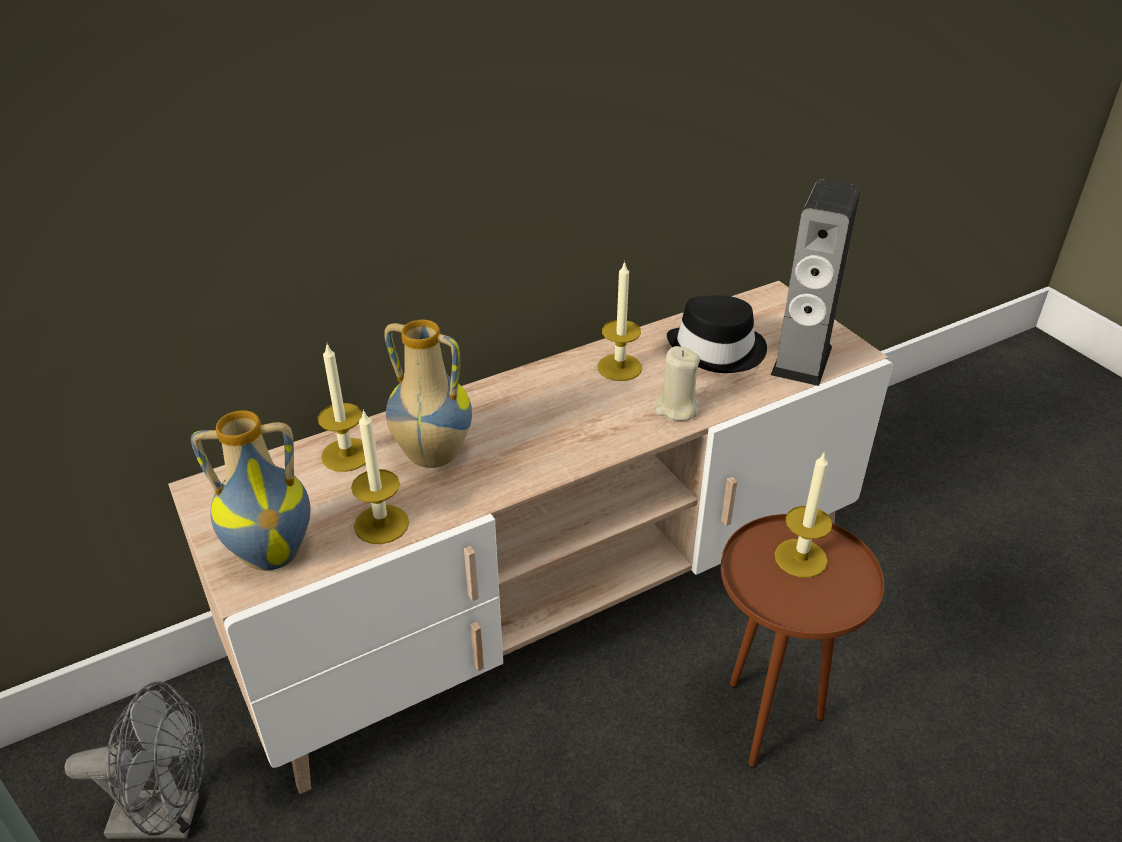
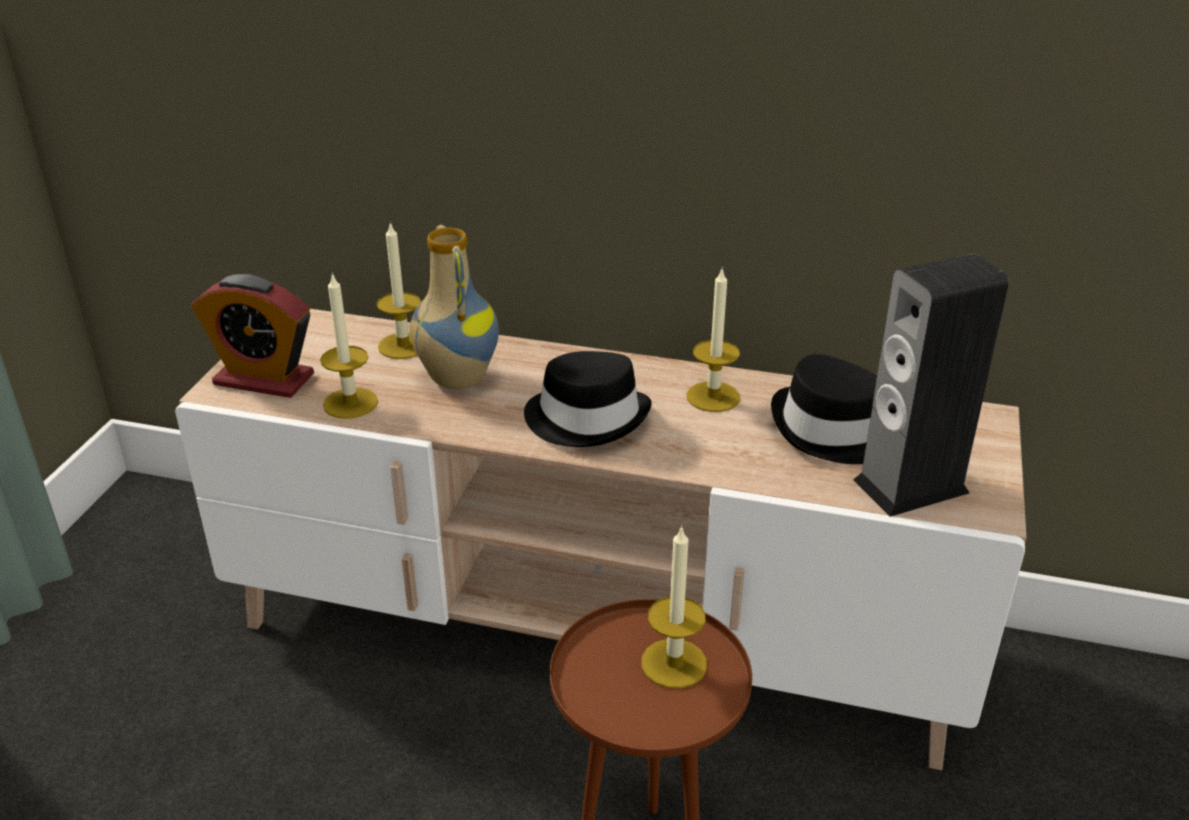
camera: 45 degrees right, 5 degrees down
grey fan [64,681,205,839] -> none
vase [191,410,310,571] -> alarm clock [191,274,314,398]
beige candle [655,346,700,421] -> none
none -> black hat [524,351,652,447]

